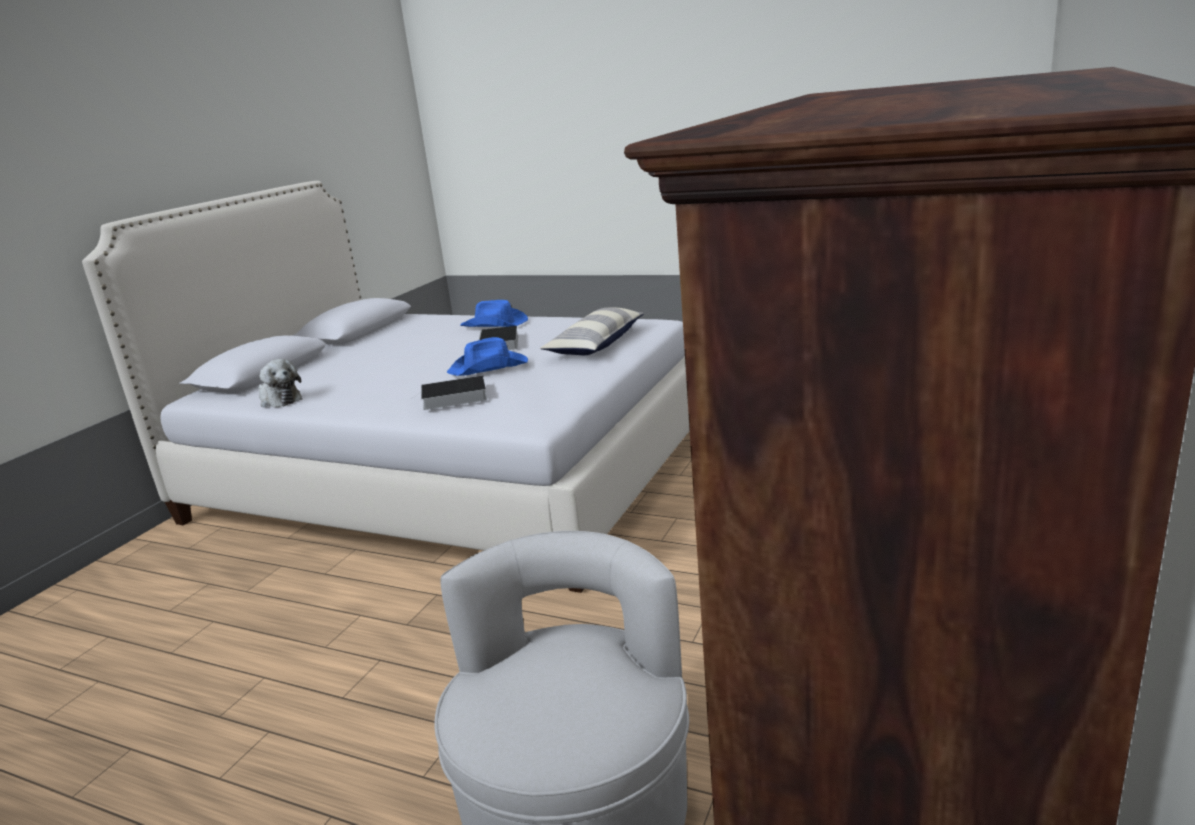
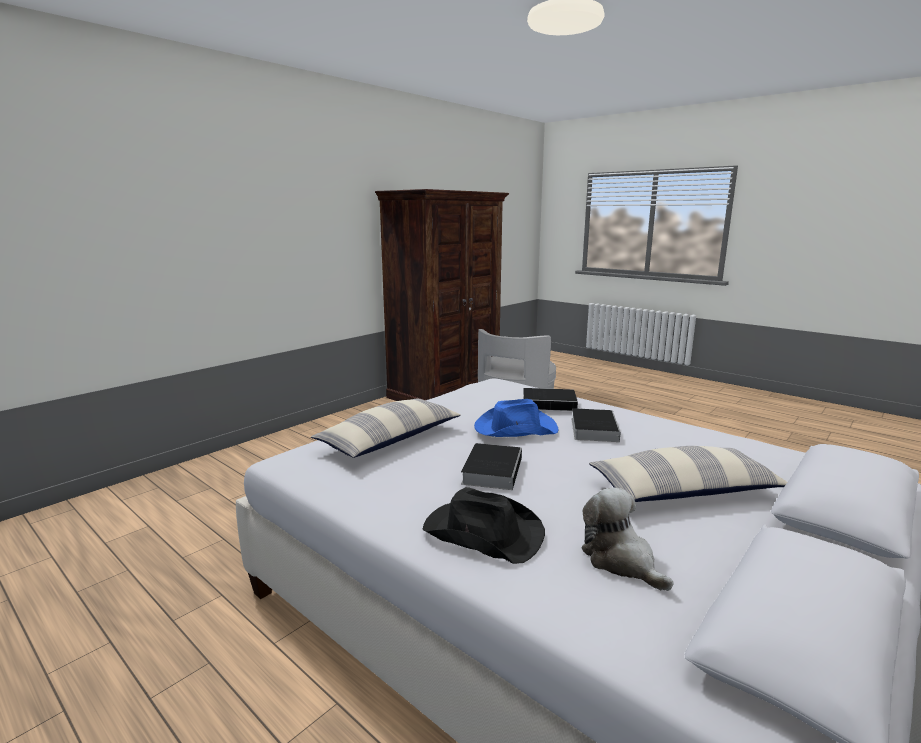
camera: 165 degrees left, 5 degrees down
plush toy [258,359,302,407] -> plush toy moved to [582,488,674,591]
blue hat [460,300,528,327] -> black hat [422,487,545,564]
none -> book [571,408,621,442]
none -> pillow [589,446,787,502]

